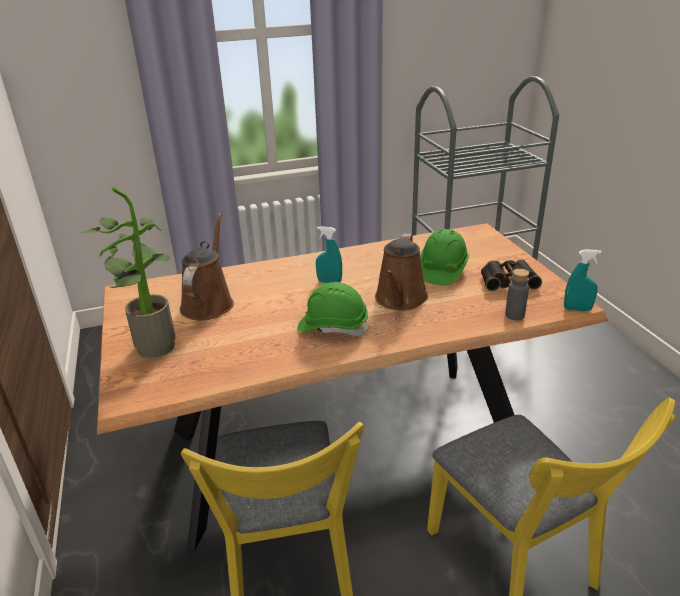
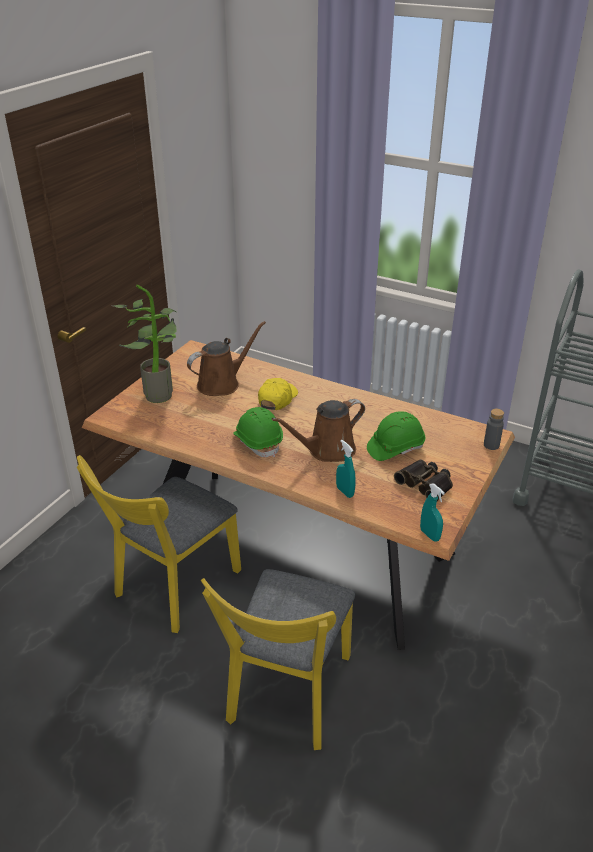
camera: 45 degrees right, 5 degrees up
turquoise spray bottle [316,226,342,283] -> turquoise spray bottle moved to [336,440,356,498]
grey bottle [505,269,529,320] -> grey bottle moved to [484,409,504,450]
none -> yellow cap [258,378,298,410]

